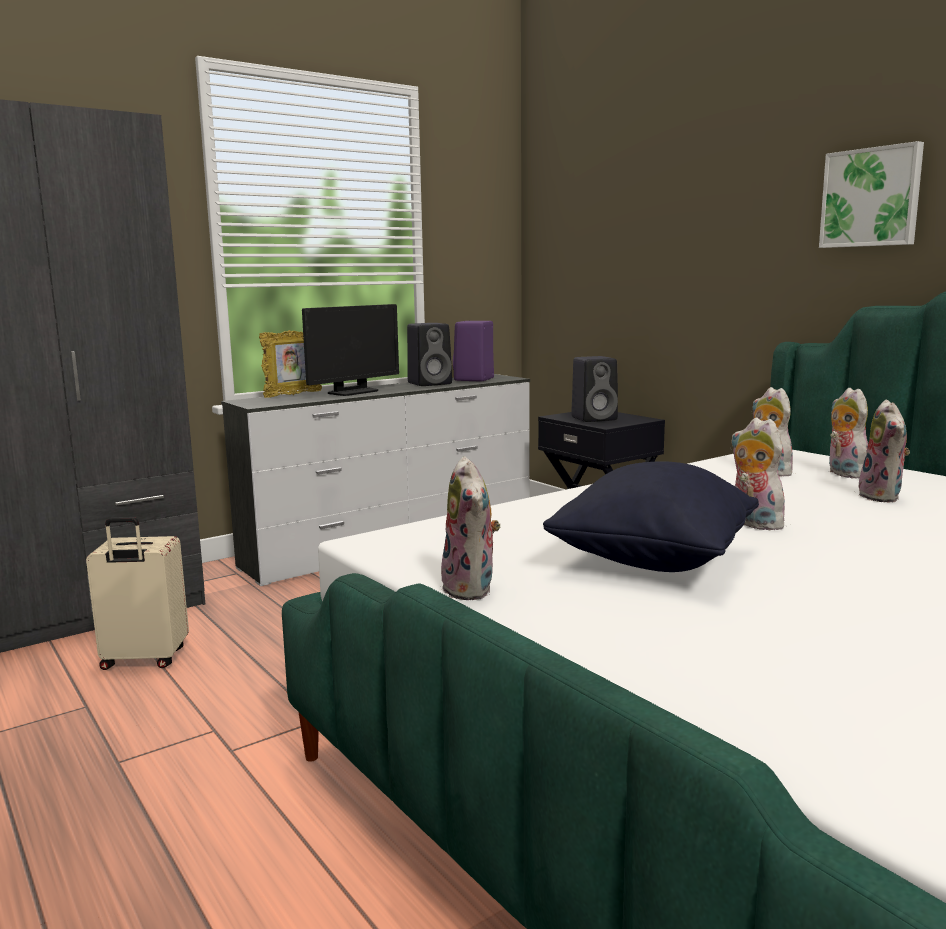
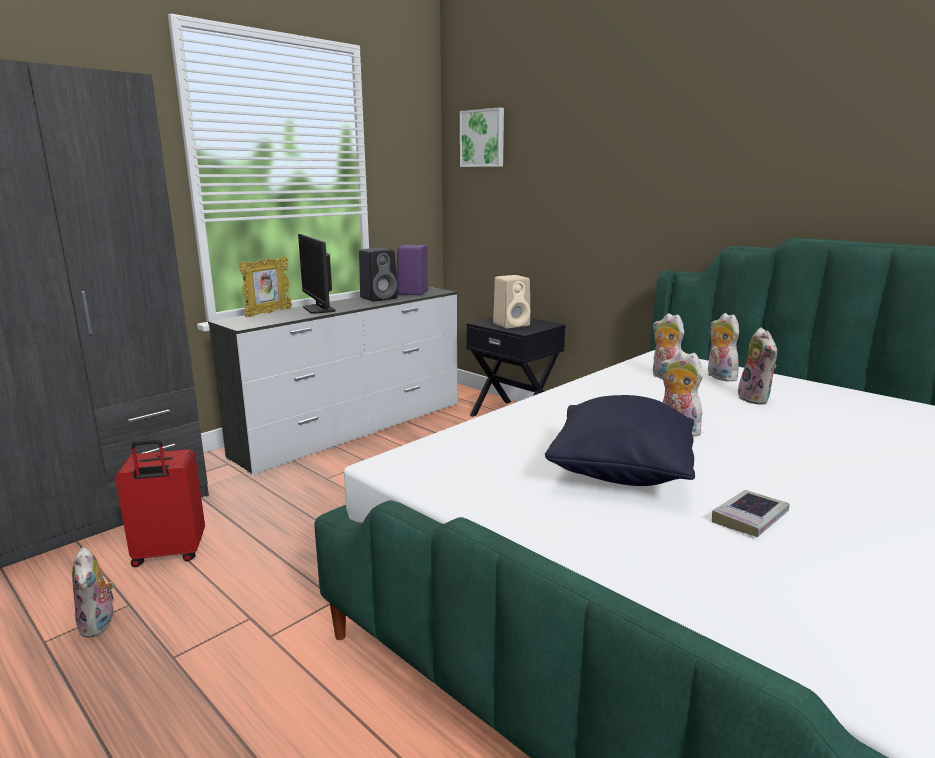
camera: 10 degrees left, 5 degrees up
beige suitcase [86,517,189,670] -> red suitcase [115,439,205,567]
monitor [302,304,399,396] -> monitor turned 120 degrees clockwise [298,234,336,314]
plush toy [441,456,500,600] -> plush toy moved to [72,547,115,638]
black speaker [571,356,618,422] -> beige speaker [493,275,530,328]
picture [819,141,924,248] -> picture moved to [460,107,504,167]
none -> book [712,490,789,537]

